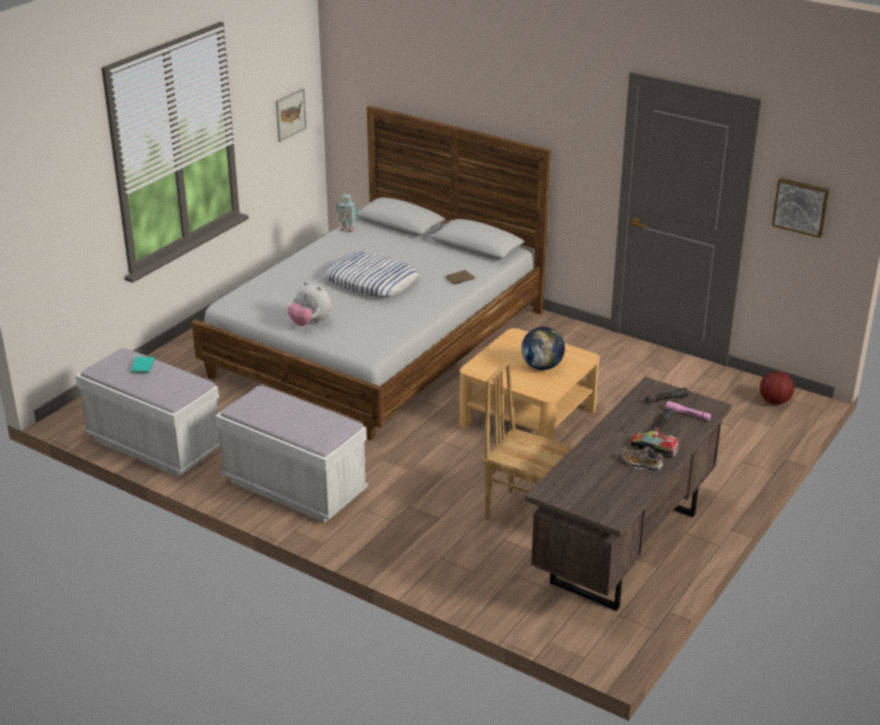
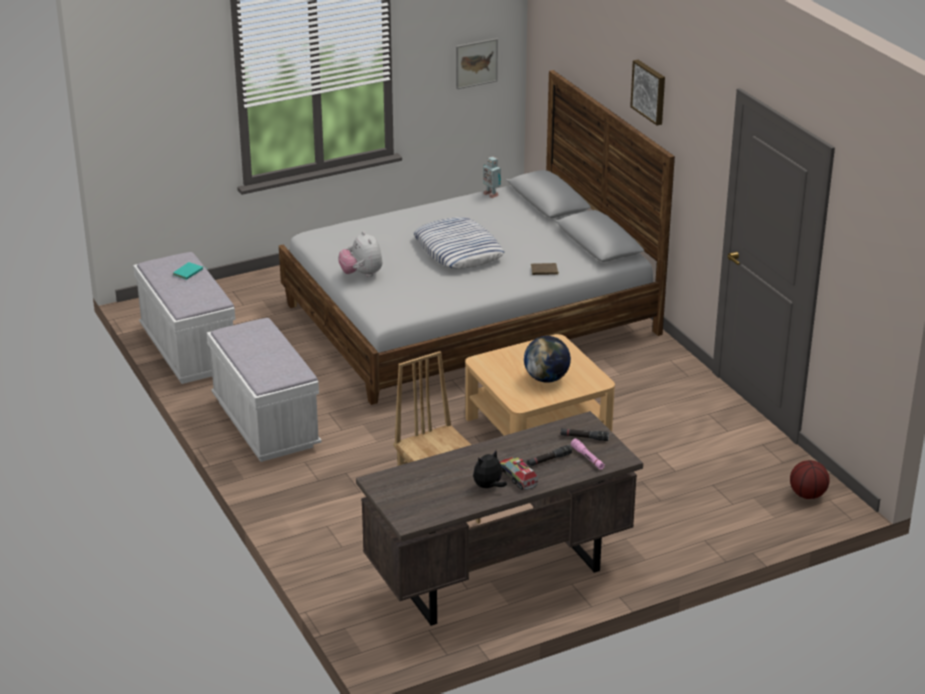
camera: 30 degrees right, 0 degrees up
shoe [621,447,664,472] -> plush toy [473,450,507,488]
picture [772,178,829,238] -> picture moved to [630,60,665,125]

